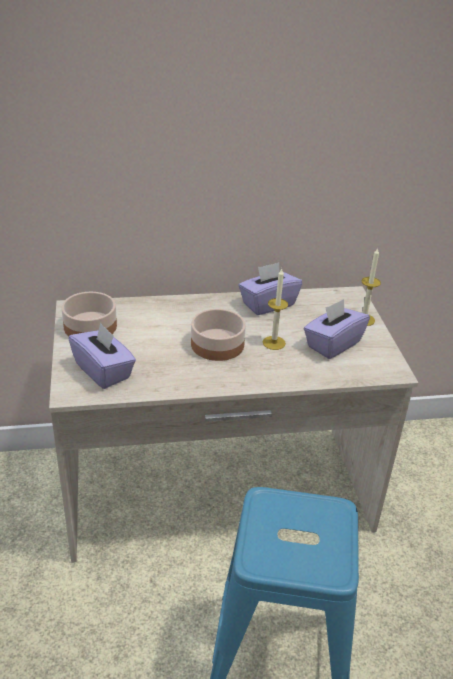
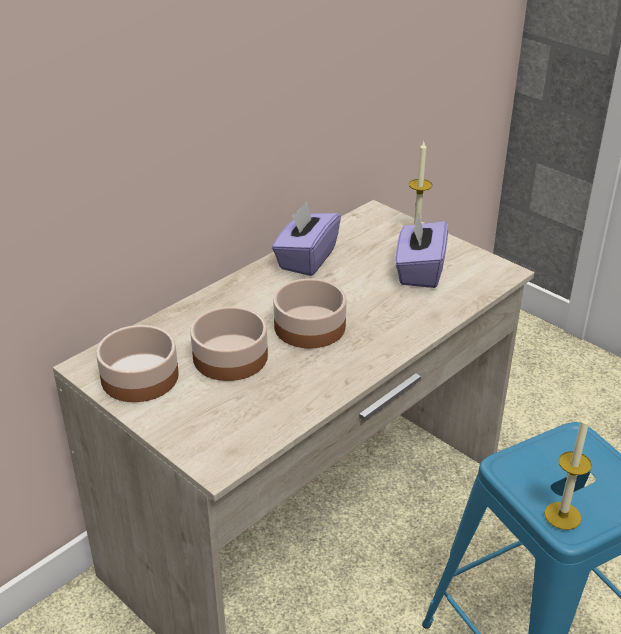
camera: 35 degrees left, 0 degrees up
purple tissue box [69,322,136,389] -> none
candle [263,269,288,350] -> candle moved to [544,413,592,530]
none -> bowl [190,307,268,381]

